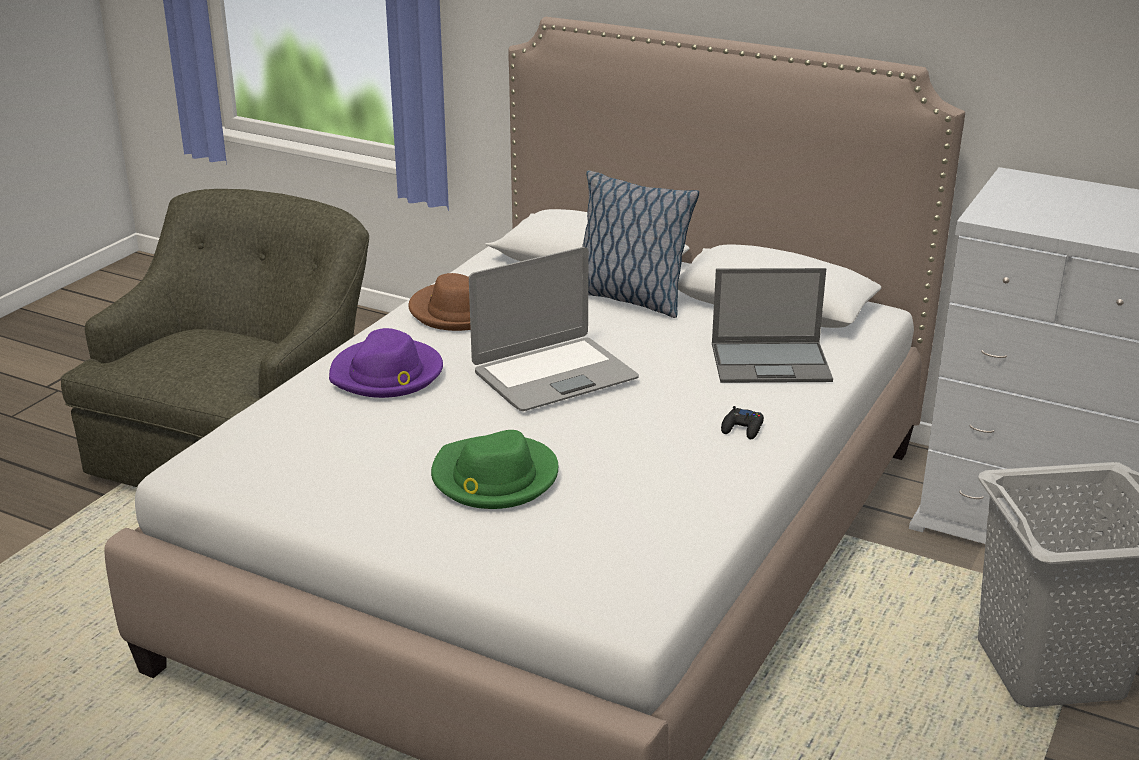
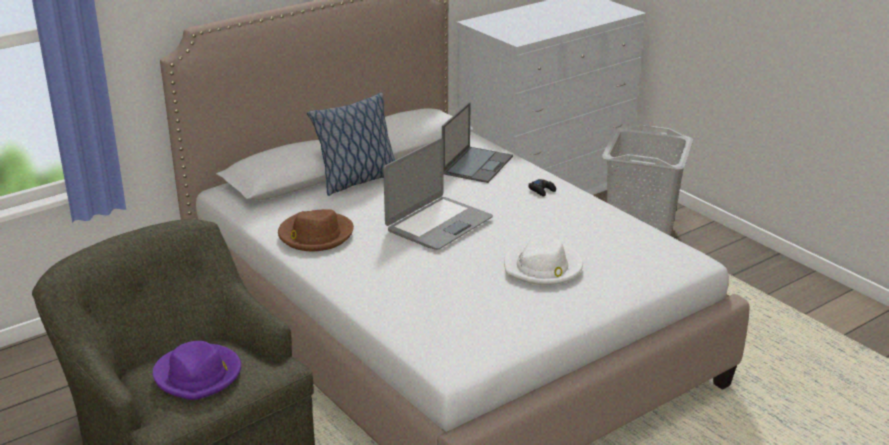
camera: 65 degrees left, 0 degrees up
purple hat [329,328,443,398] -> purple hat moved to [153,341,241,400]
green hat [431,430,558,509] -> white hat [504,235,583,286]
laptop [469,247,639,411] -> laptop turned 45 degrees clockwise [383,138,493,250]

